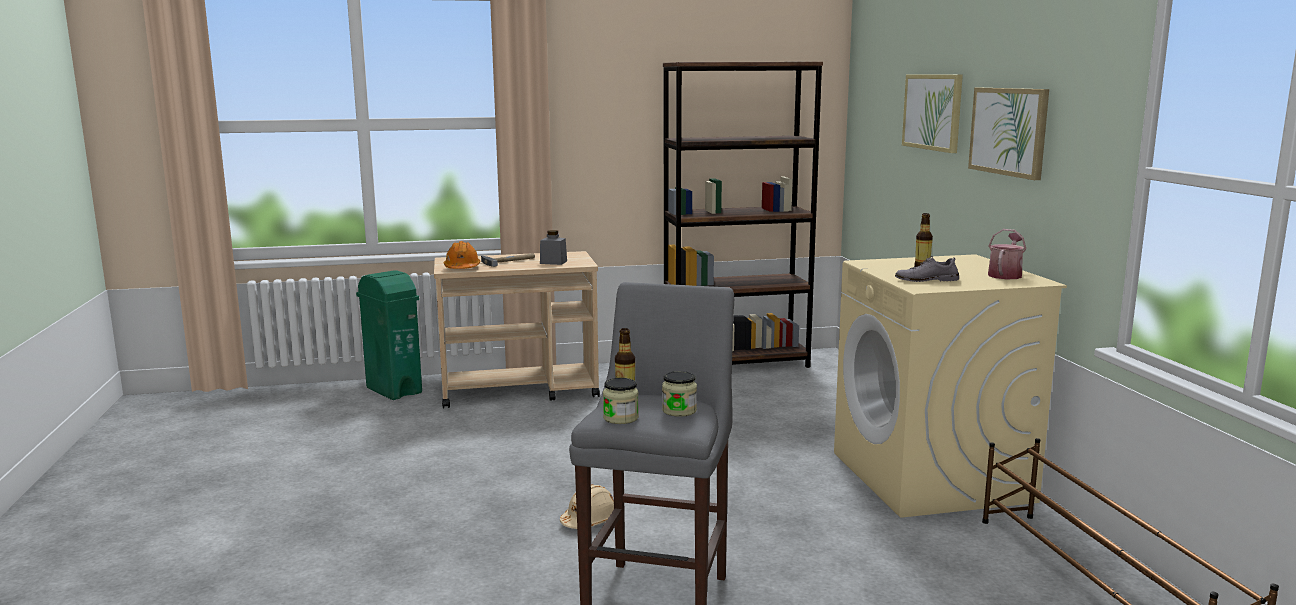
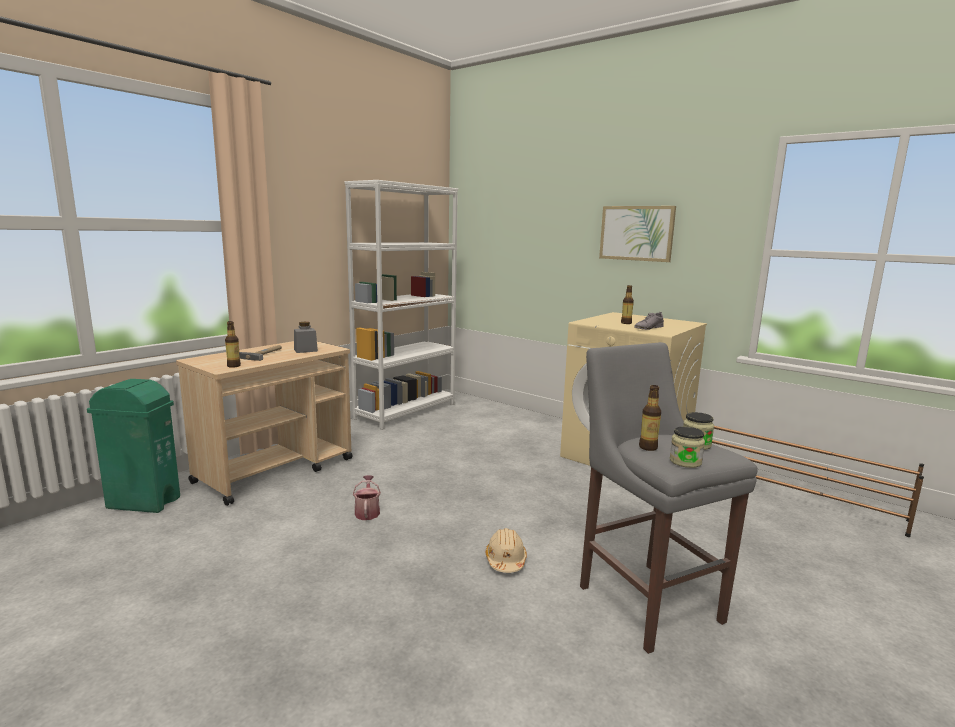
camera: 40 degrees left, 0 degrees up
orange hard hat [444,241,480,269] -> bottle [225,321,241,368]
brown bookcase [663,62,823,368] -> white bookcase [345,180,458,430]
picture [902,74,963,153] -> none
watering can [988,229,1026,279] -> watering can moved to [353,475,381,520]

